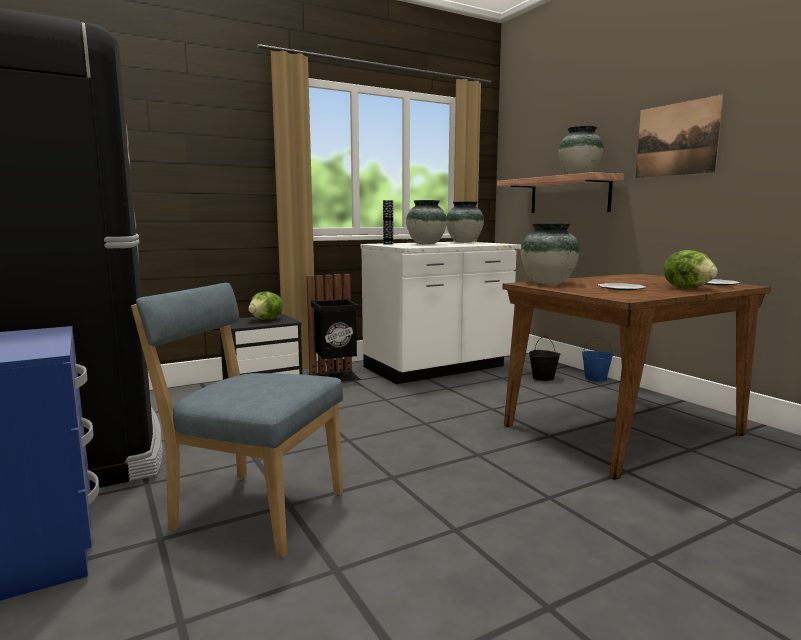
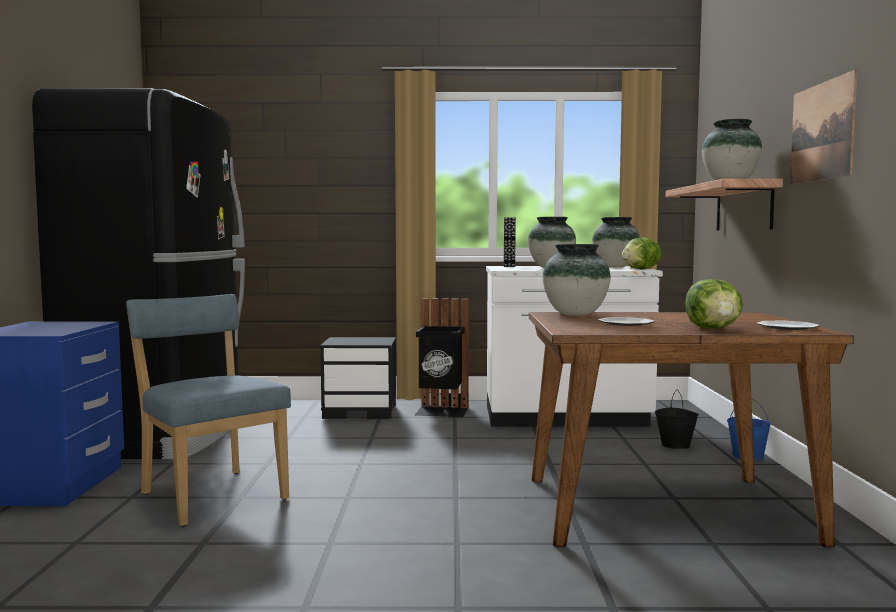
camera: 30 degrees right, 5 degrees down
lettuce [248,292,283,320] -> lettuce moved to [622,237,661,270]

